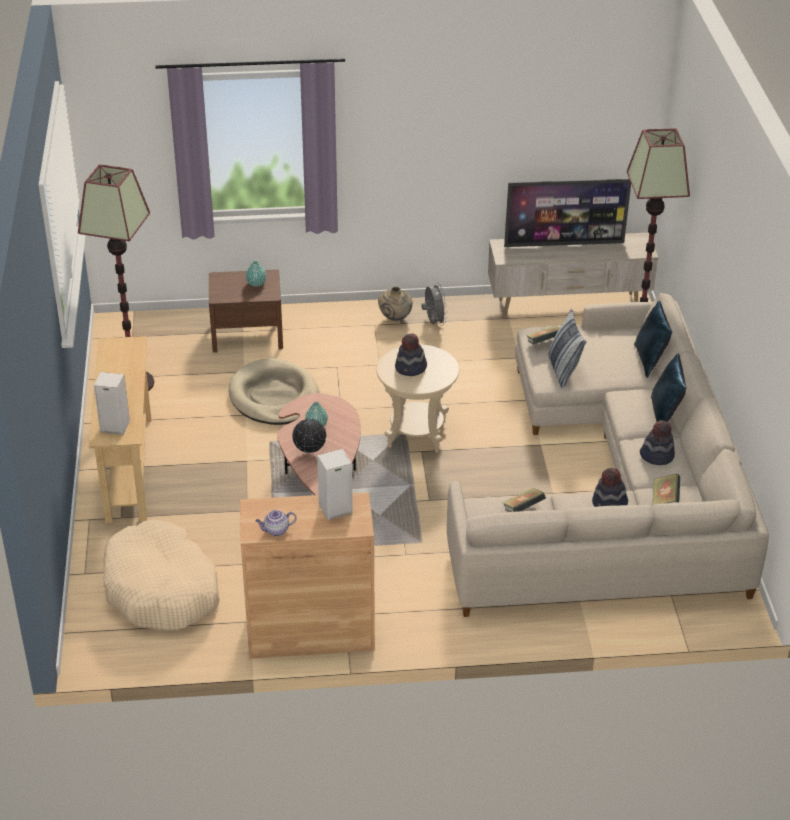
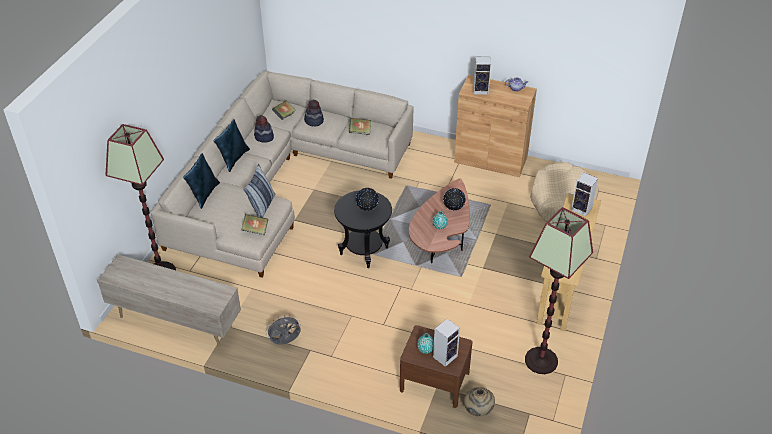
camera: 155 degrees left, 5 degrees up
beige dog bed [228,358,319,425] -> none
beige side table [376,344,459,453] -> black side table [334,190,392,268]
beige vase [378,287,412,321] -> beige vase moved to [464,387,495,416]
hat [395,333,427,376] -> globe [356,188,379,211]
grey fan [422,282,447,326] -> grey fan turned 60 degrees clockwise [265,314,301,345]
television [504,179,631,247] -> none
none -> speaker [433,319,460,367]

